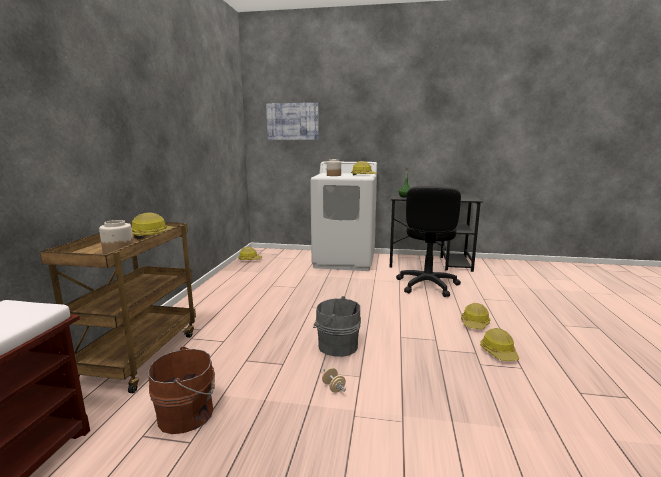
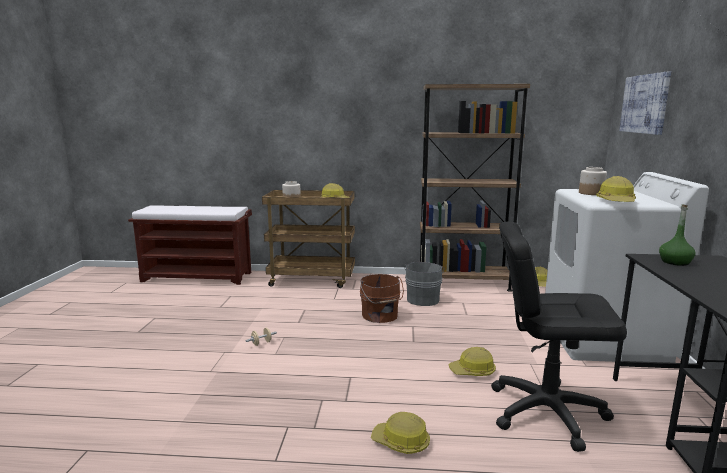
camera: 85 degrees right, 0 degrees up
brown bucket [148,347,215,434] -> brown bucket moved to [360,274,404,323]
grey bucket [313,296,361,357] -> grey bucket moved to [404,262,445,306]
hard hat [480,328,520,361] -> hard hat moved to [449,347,496,376]
none -> brown bookcase [420,84,530,292]

